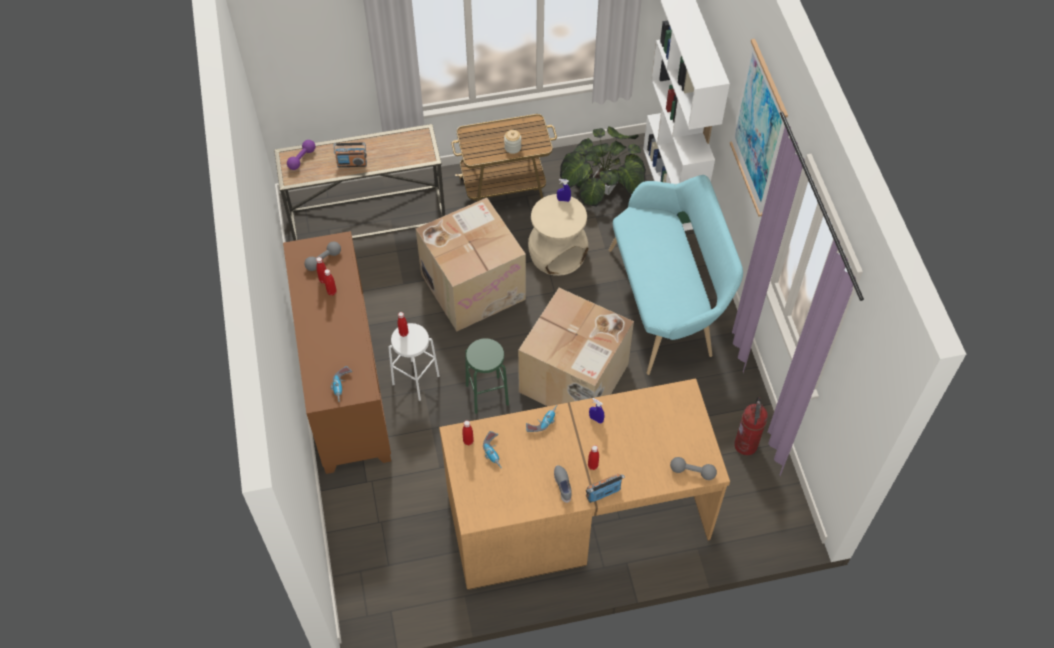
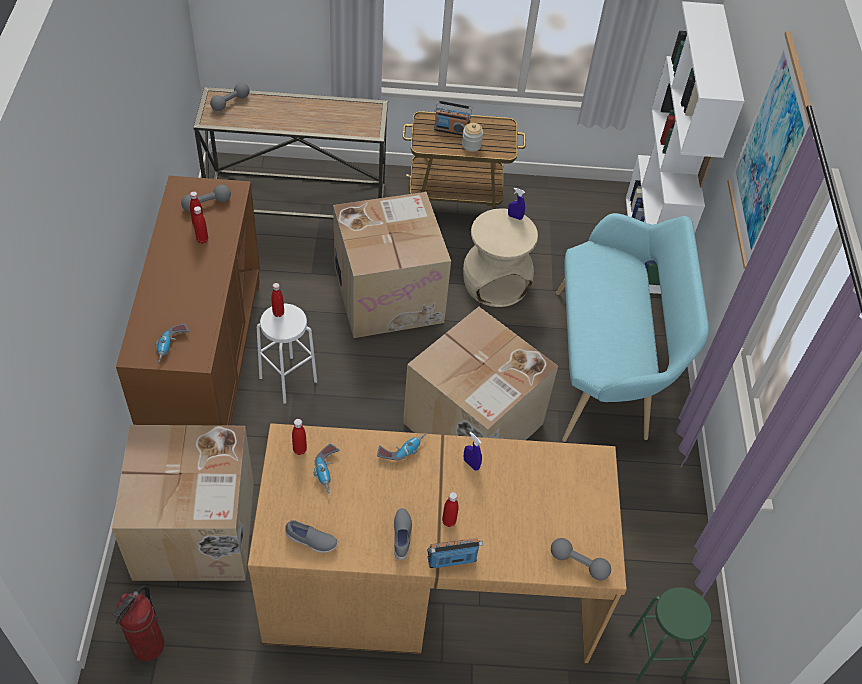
camera: 10 degrees right, 5 degrees down
purple dumbbell [287,140,315,170] -> grey dumbbell [210,83,249,111]
radio [333,143,367,167] -> radio moved to [434,100,472,136]
green stool [465,338,509,414] -> green stool moved to [629,587,711,682]
potted plant [560,126,646,207] -> none
fire extinguisher [734,397,768,455] -> fire extinguisher moved to [113,585,165,661]
none -> cardboard box [112,425,254,581]
none -> grey shoe [285,520,338,553]

